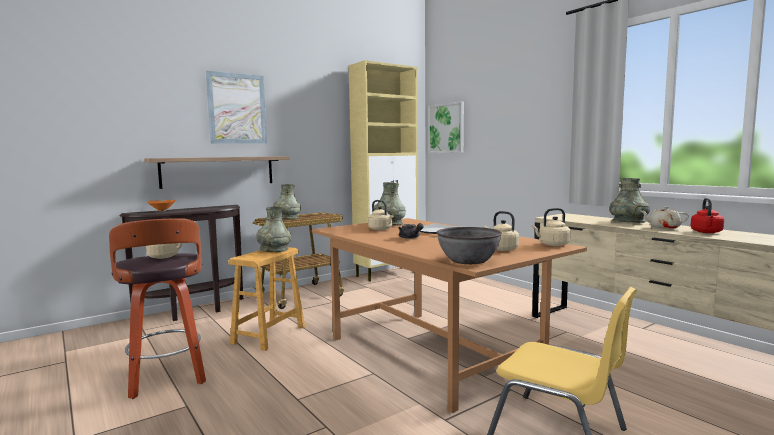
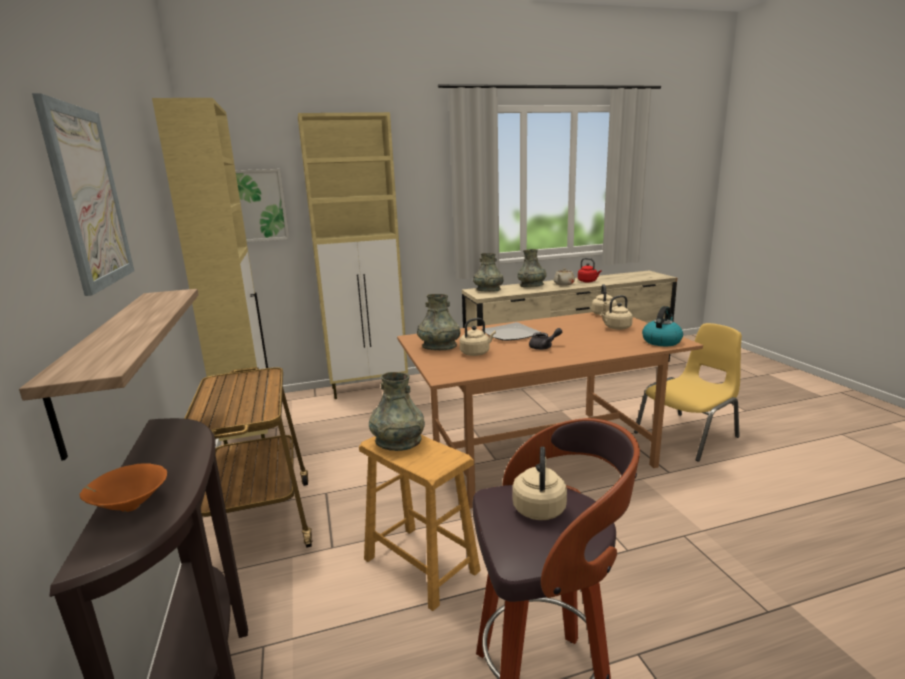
camera: 70 degrees left, 10 degrees up
grey vase [273,184,301,220] -> grey vase moved to [473,253,504,292]
grey bowl [436,227,502,264] -> kettle [642,306,683,346]
none -> beige cabinet [298,112,408,399]

